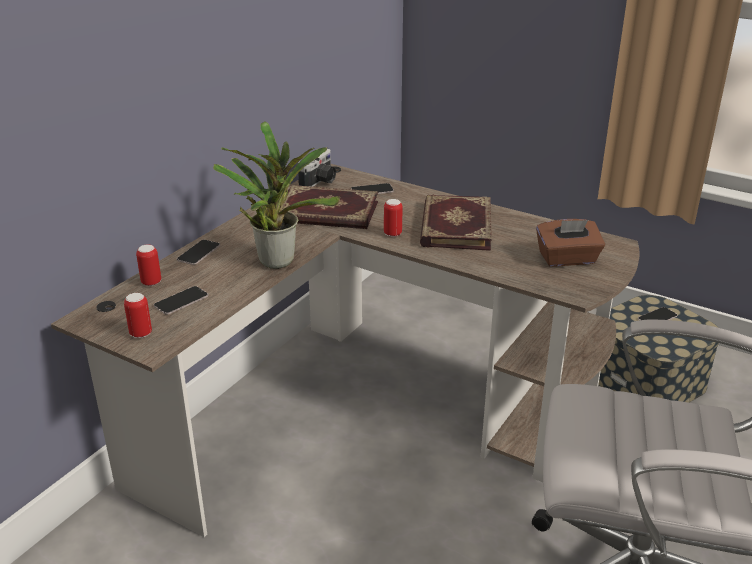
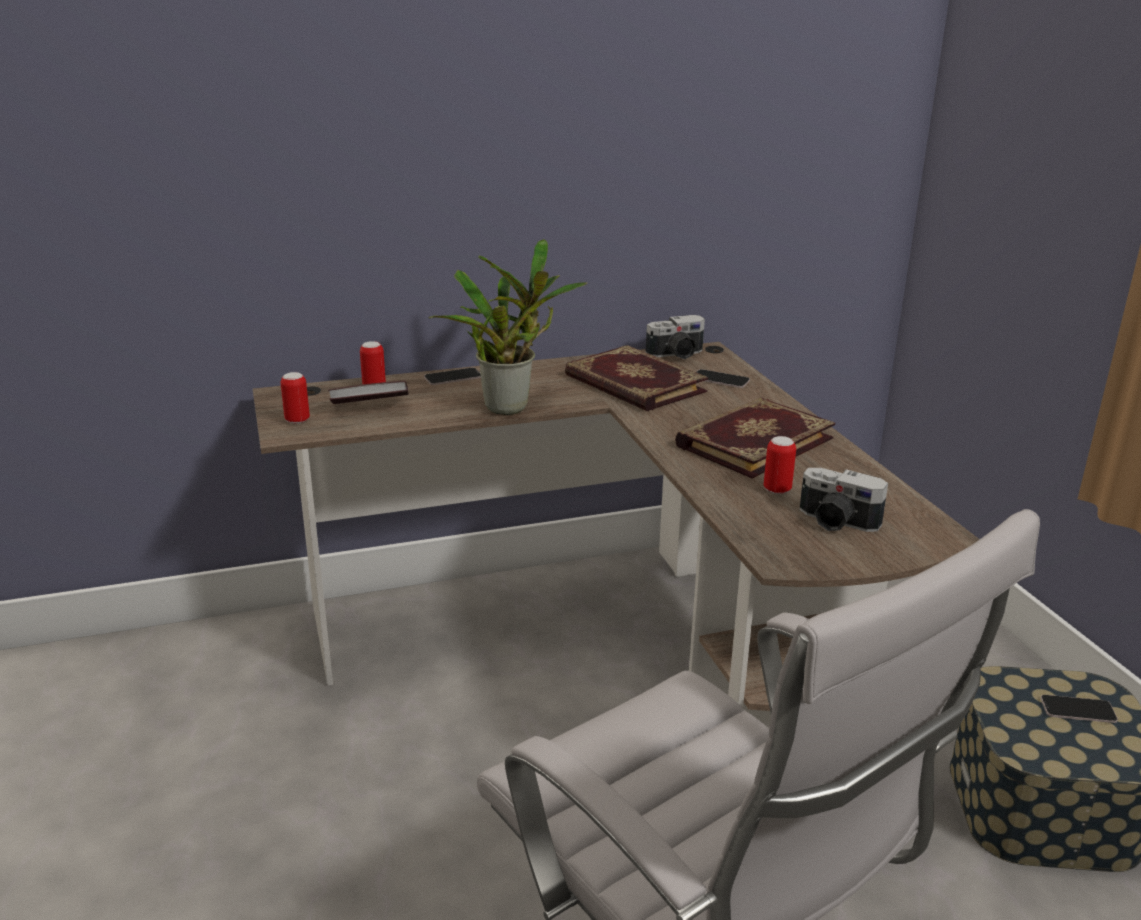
camera: 40 degrees right, 5 degrees down
phone [154,286,208,315] -> book [328,381,409,404]
can [384,199,403,237] -> can moved to [764,436,796,494]
brown tissue box [536,219,605,267] -> camera [799,468,888,532]

